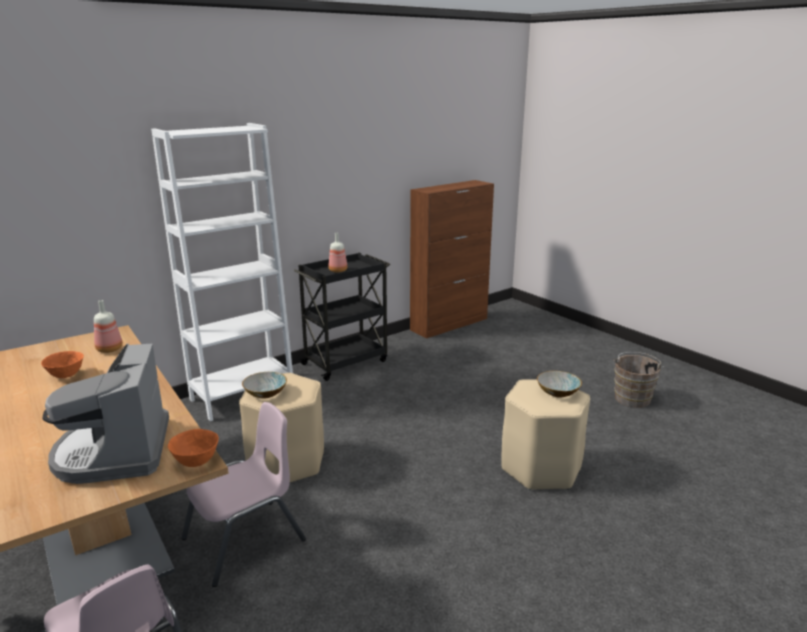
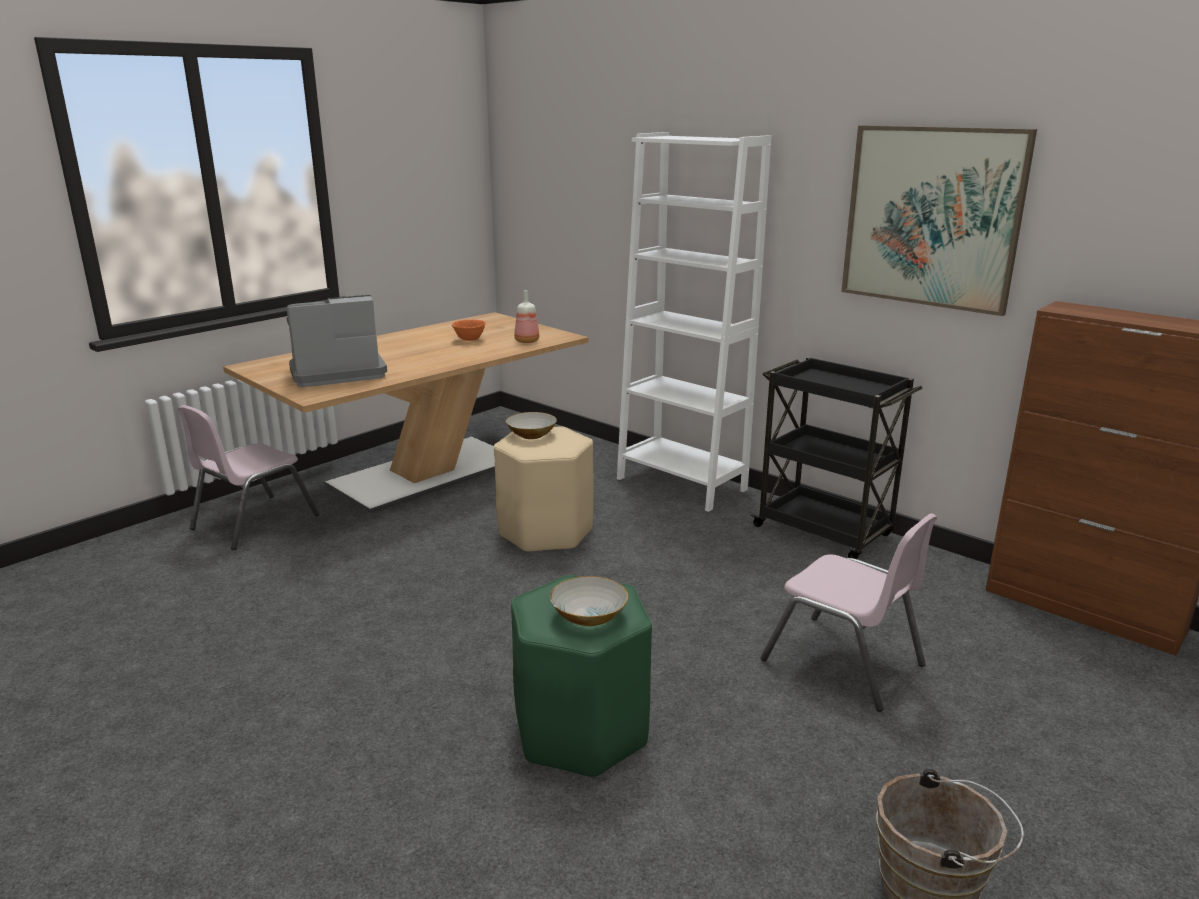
camera: 80 degrees right, 0 degrees up
orange bowl [168,429,219,467] -> none
pink chair [181,402,306,587] -> pink chair moved to [761,513,937,712]
bottle [328,233,347,273] -> none
beige stool [501,379,590,490] -> green stool [511,575,652,779]
none -> picture [841,125,1037,316]

